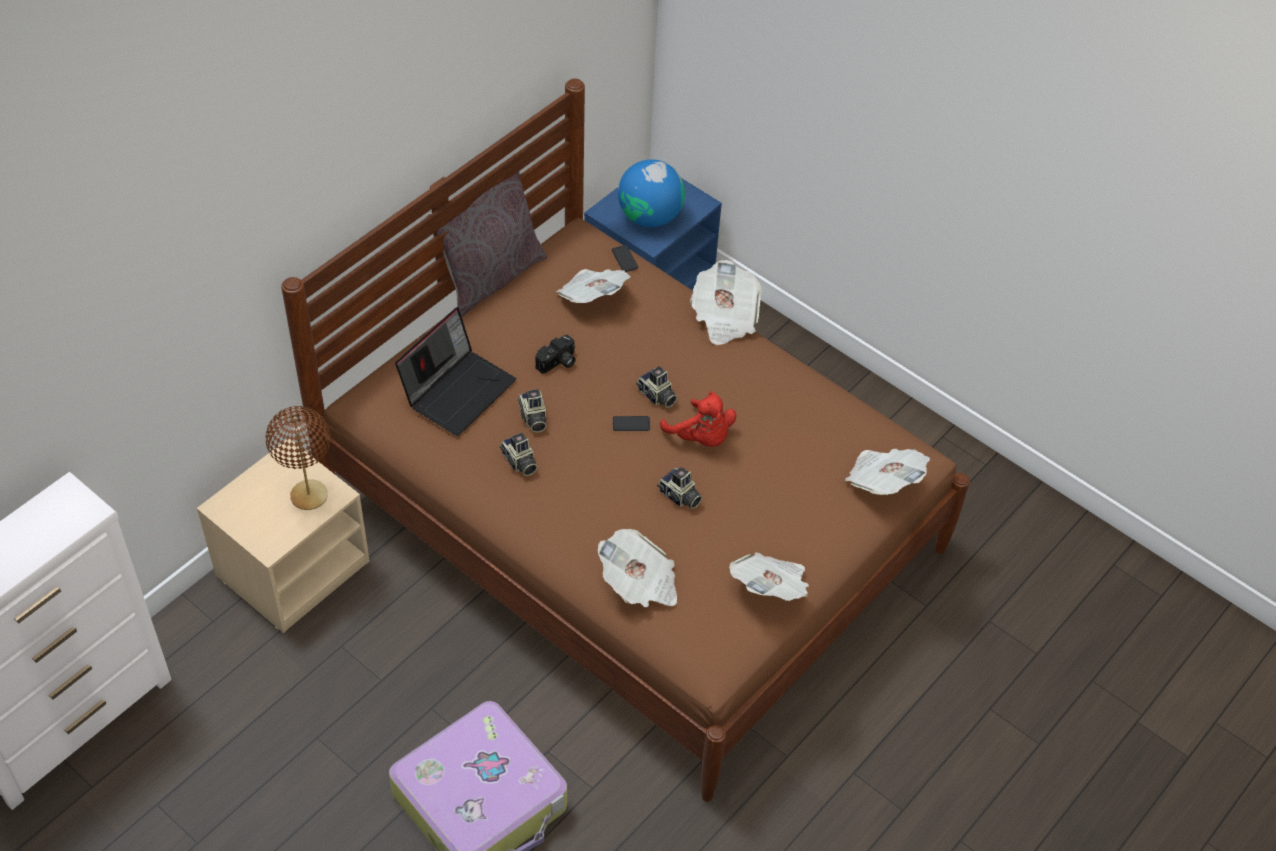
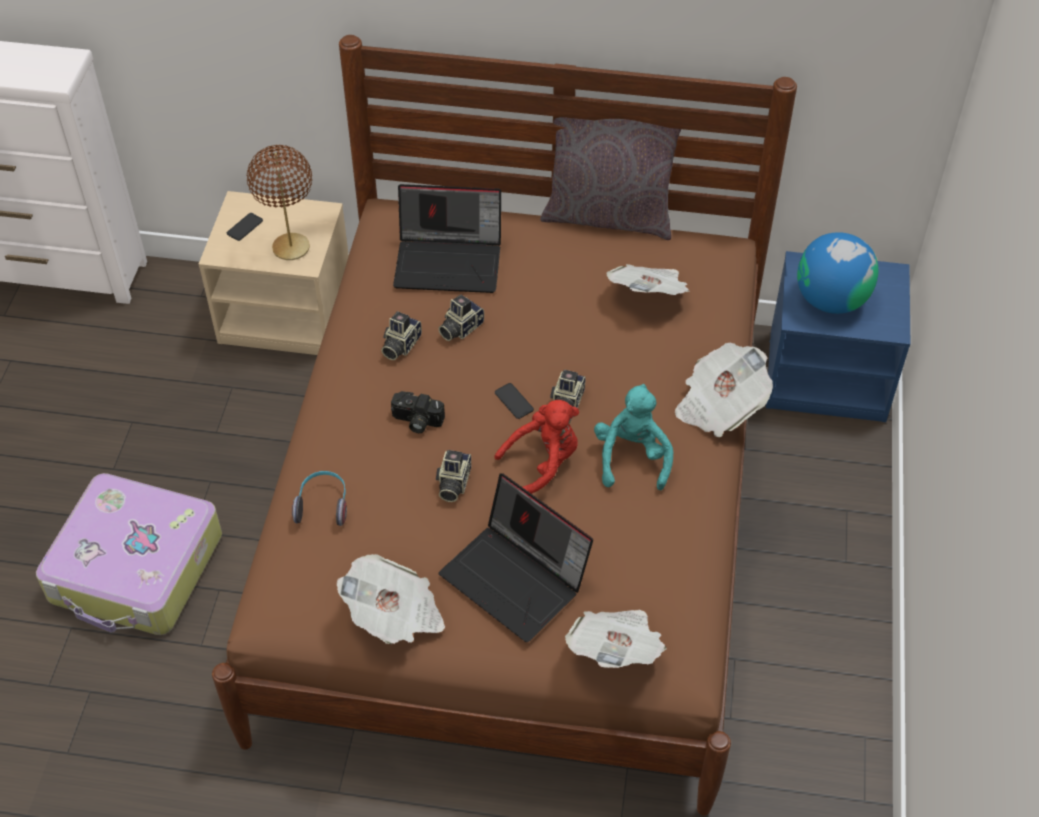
camera: 60 degrees right, 0 degrees up
camera [535,335,576,374] -> camera moved to [391,391,445,433]
newspaper [598,529,677,607] -> headphones [292,471,347,526]
phone [612,245,638,272] -> phone moved to [227,213,263,241]
red plush toy [660,391,736,447] -> red plush toy turned 135 degrees counterclockwise [495,400,579,494]
none -> laptop [439,473,593,642]
none -> turquoise plush toy [594,384,673,490]

